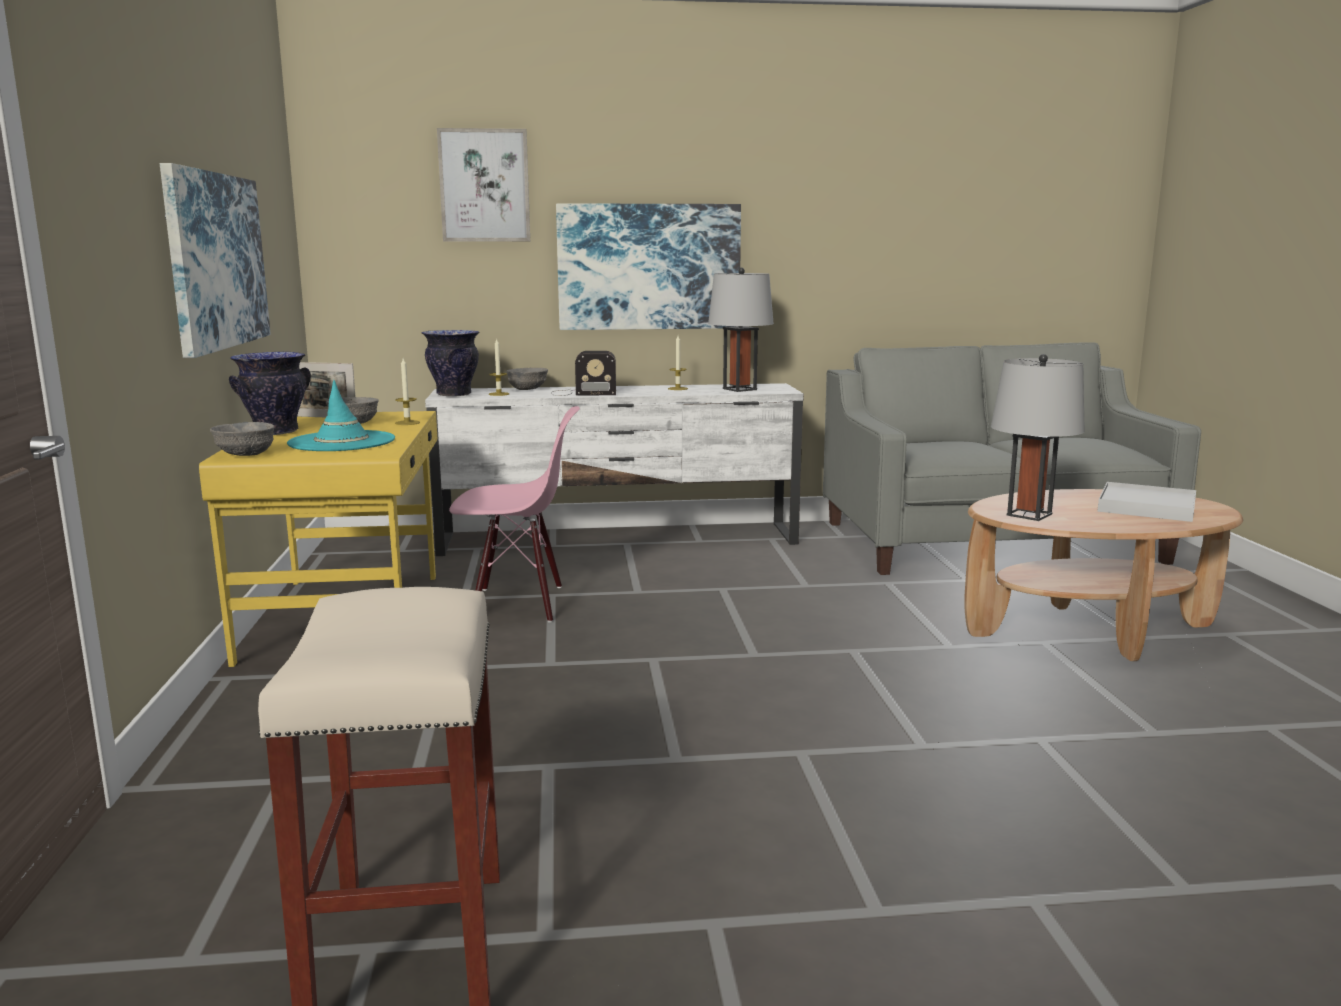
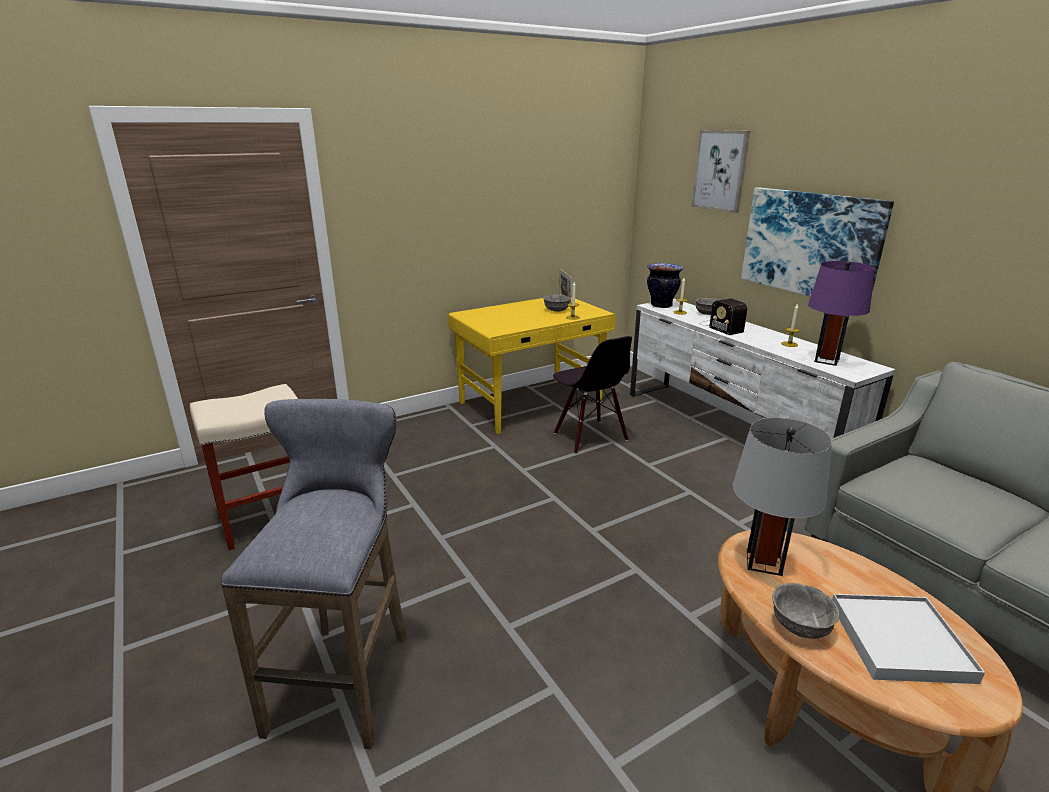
camera: 65 degrees right, 10 degrees up
picture [160,163,271,358] -> none
grey bowl [210,422,275,456] -> grey bowl moved to [772,583,839,639]
vase [229,352,311,435] -> none
turquoise hat [287,380,395,451] -> none
pink chair [449,406,580,623] -> black chair [553,336,632,454]
grey table lamp [708,267,774,392] -> purple table lamp [808,261,875,366]
none -> grey stool [221,399,407,749]

